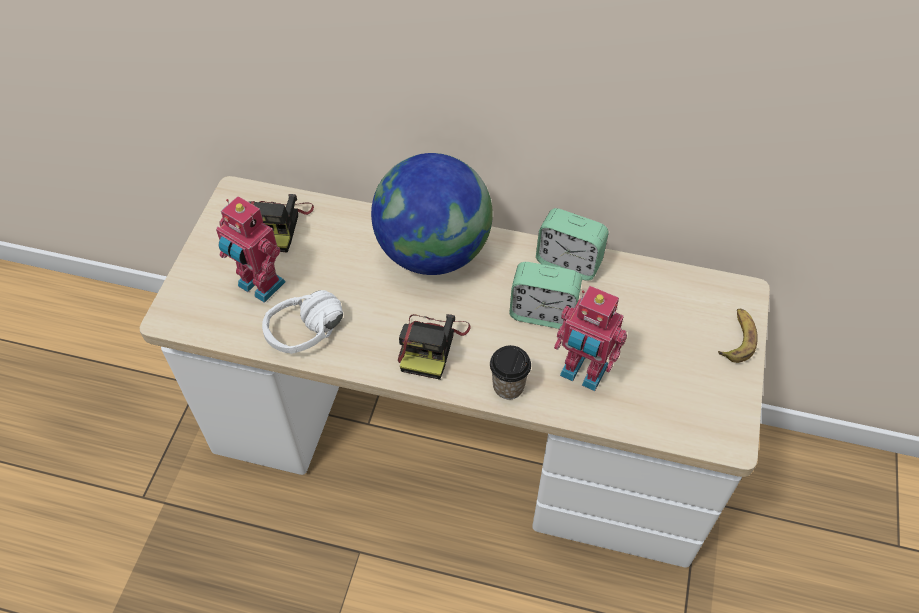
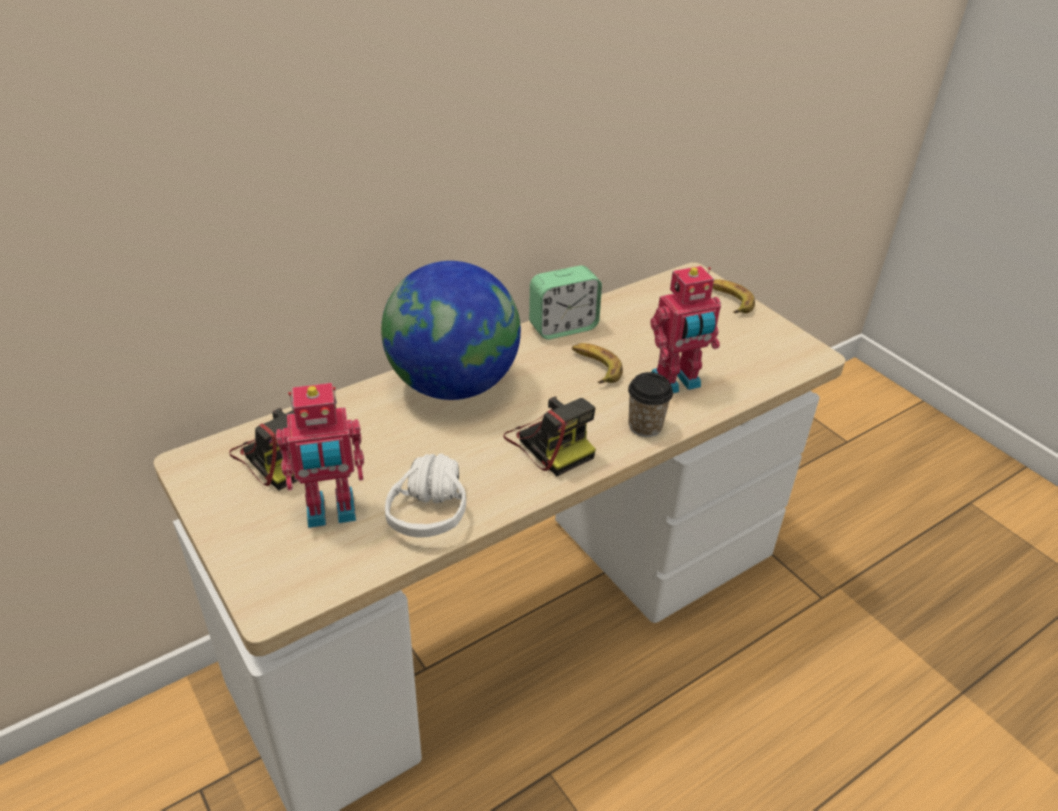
camera: 50 degrees left, 15 degrees down
alarm clock [509,262,582,329] -> banana [572,343,623,384]

